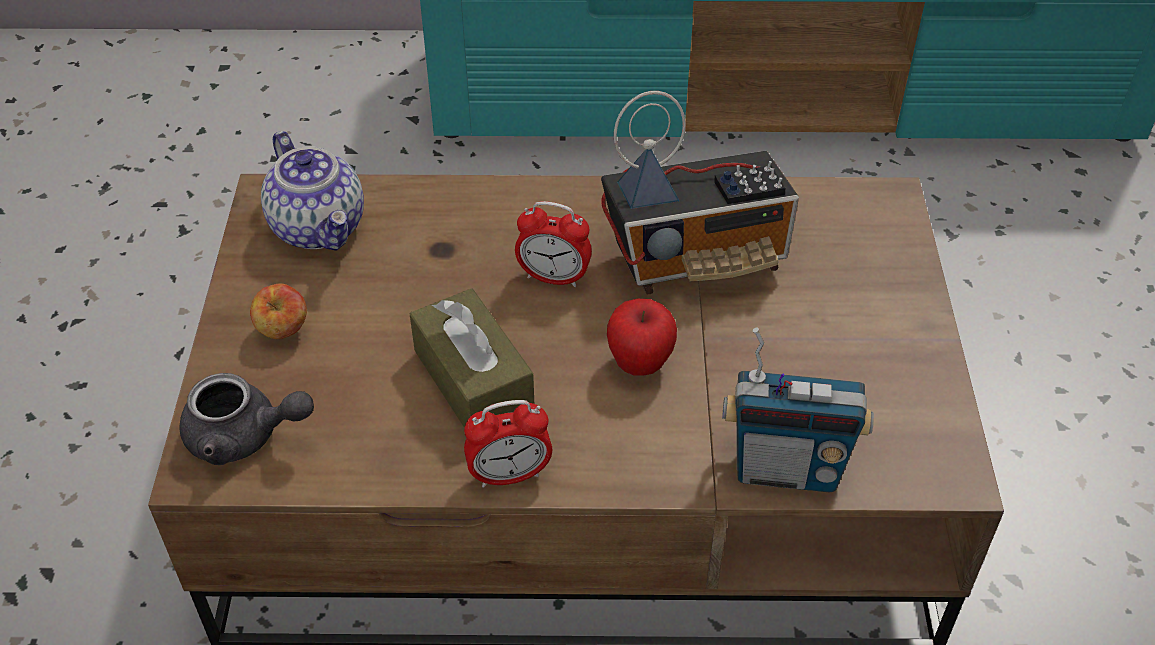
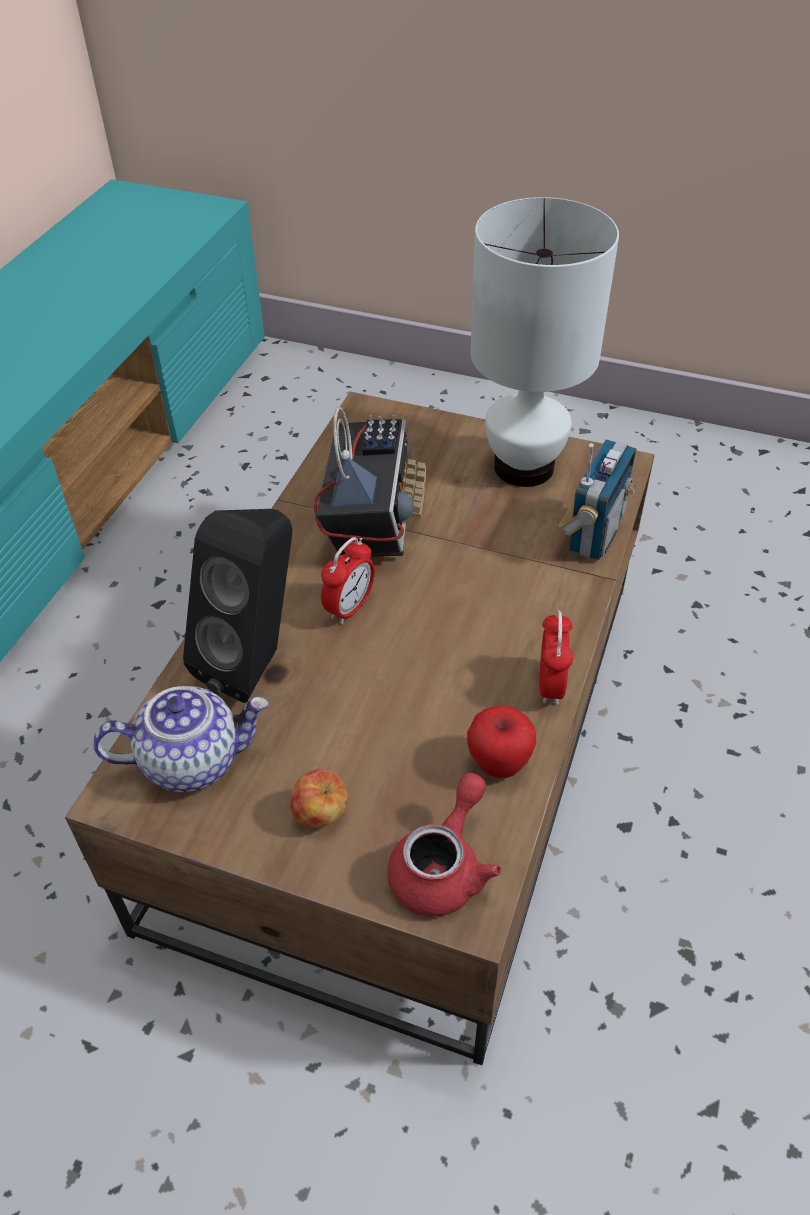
camera: 70 degrees left, 0 degrees up
grey teapot [179,373,314,465] -> red teapot [387,773,502,917]
brown tissue box [410,288,534,427] -> none
apple [607,299,677,376] -> apple moved to [467,706,536,779]
none -> black speaker [183,509,292,703]
none -> white table lamp [470,197,619,487]

